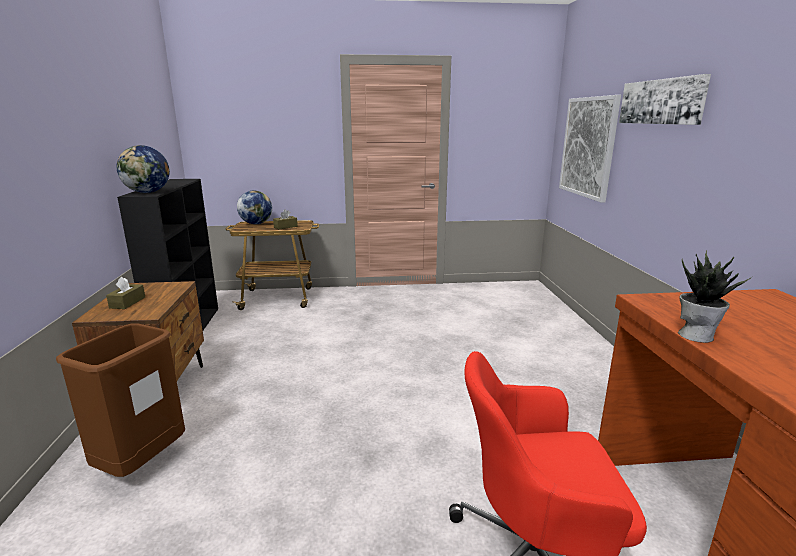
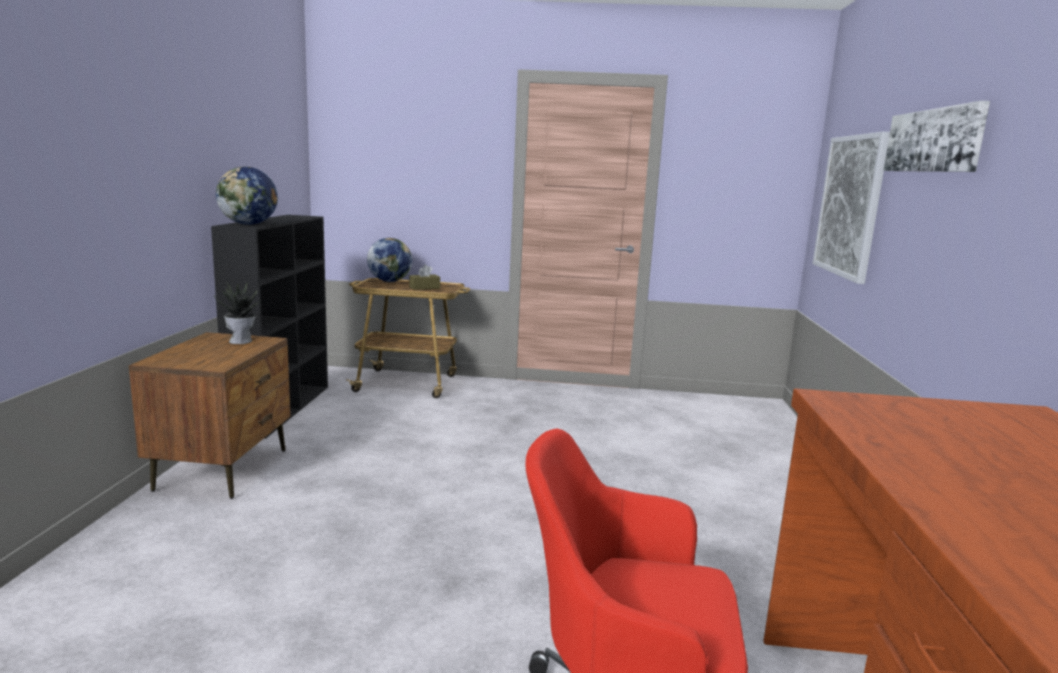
camera: 10 degrees right, 5 degrees down
brown trash can [56,323,185,477] -> none
brown tissue box [106,277,145,309] -> none
potted plant [678,250,752,343] -> potted plant moved to [214,281,260,344]

